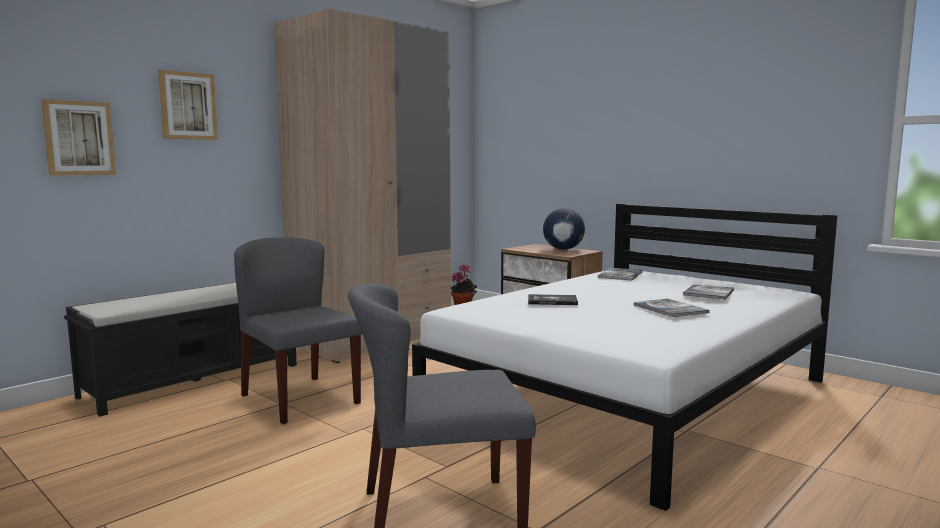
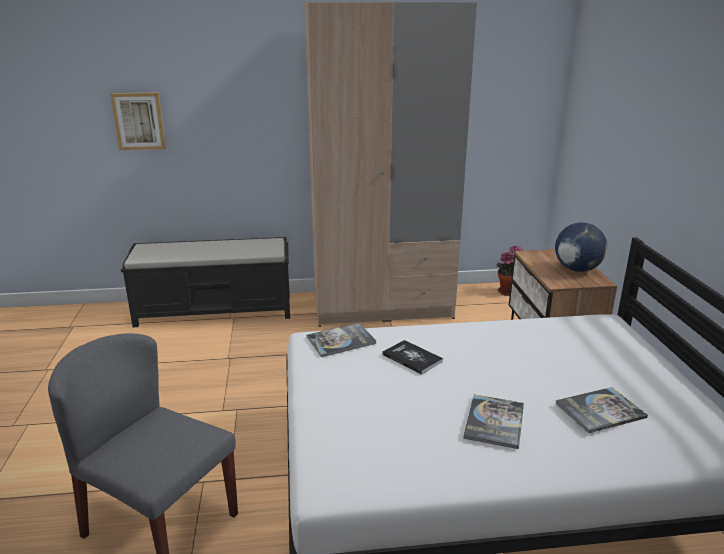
camera: 40 degrees right, 15 degrees up
picture [158,70,218,140] -> none
grey chair [234,237,362,424] -> none
book [598,268,642,281] -> book moved to [307,323,376,357]

